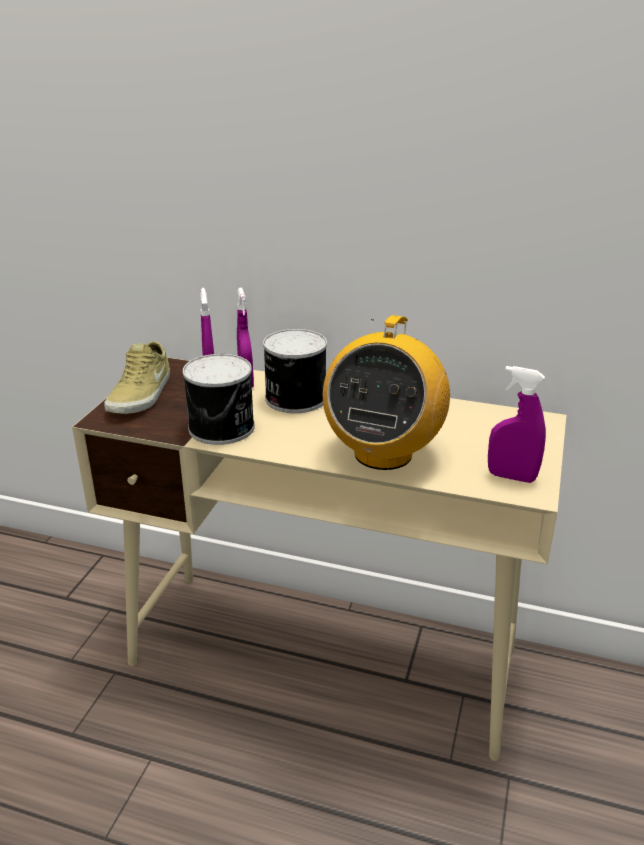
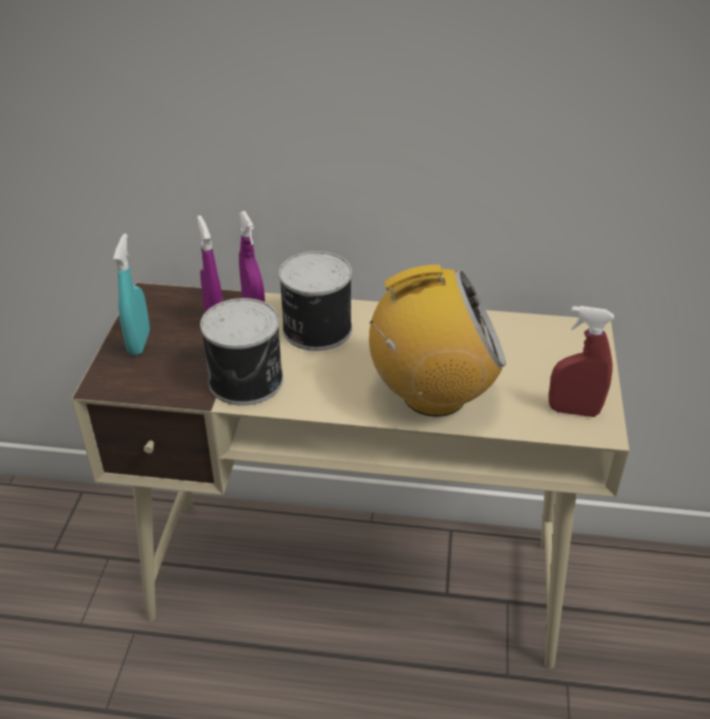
camera: 10 degrees left, 10 degrees up
beige shoe [104,341,170,414] -> turquoise spray bottle [113,234,150,355]
radio [323,315,450,470] -> radio turned 105 degrees counterclockwise [369,265,506,417]
purple spray bottle [488,366,546,483] -> red spray bottle [549,306,614,417]

